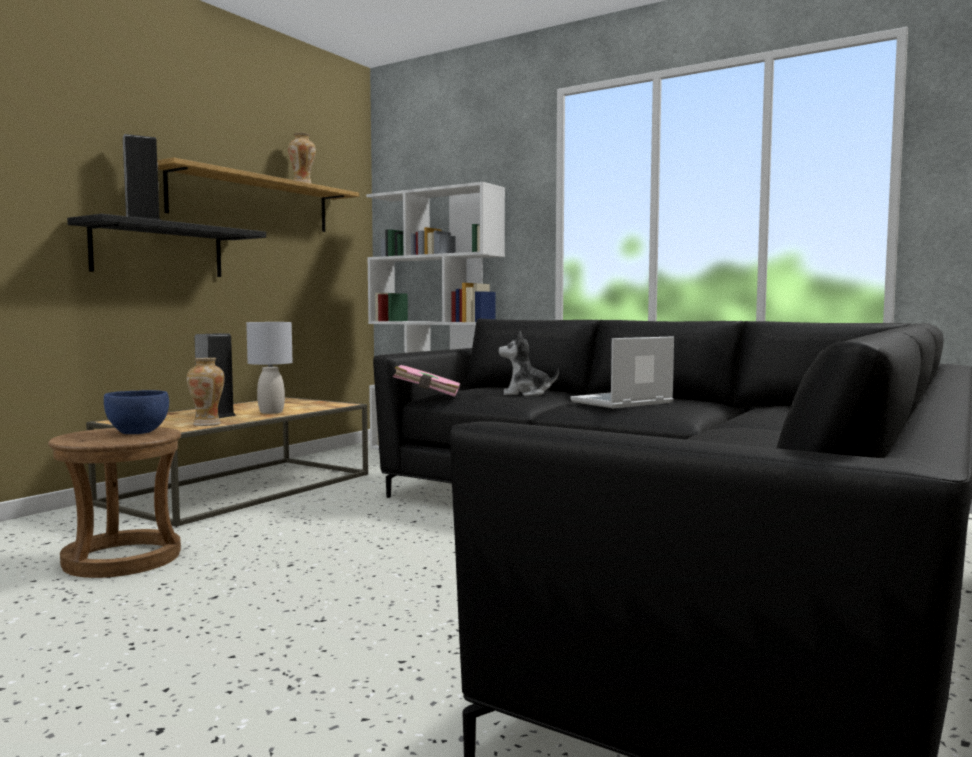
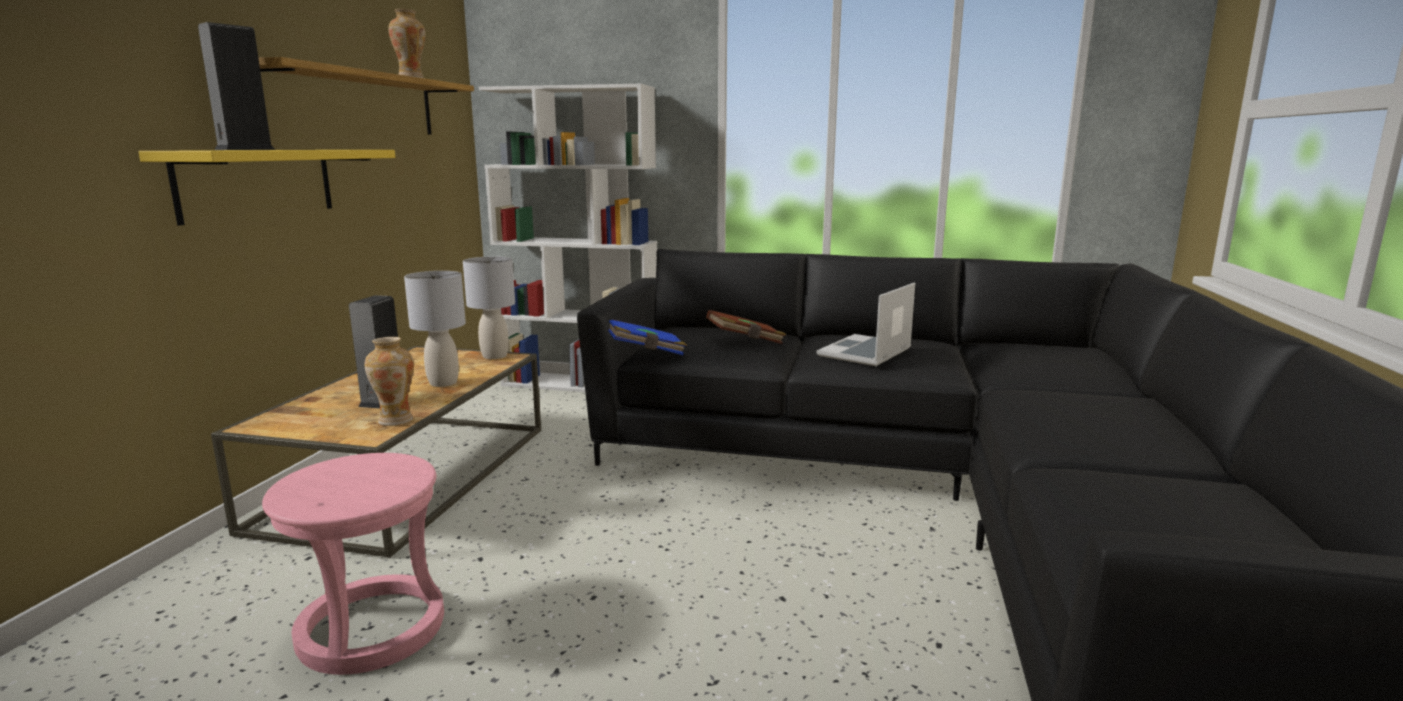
camera: 20 degrees left, 10 degrees up
brown stool [48,427,181,578] -> pink stool [262,453,444,675]
black shelf [67,214,266,277] -> yellow shelf [138,150,395,225]
blue bowl [104,390,169,434] -> none
pink book [393,365,460,397] -> blue book [608,320,687,355]
plush toy [498,331,559,396] -> brown book [706,310,786,344]
none -> grey table lamp [463,256,515,359]

